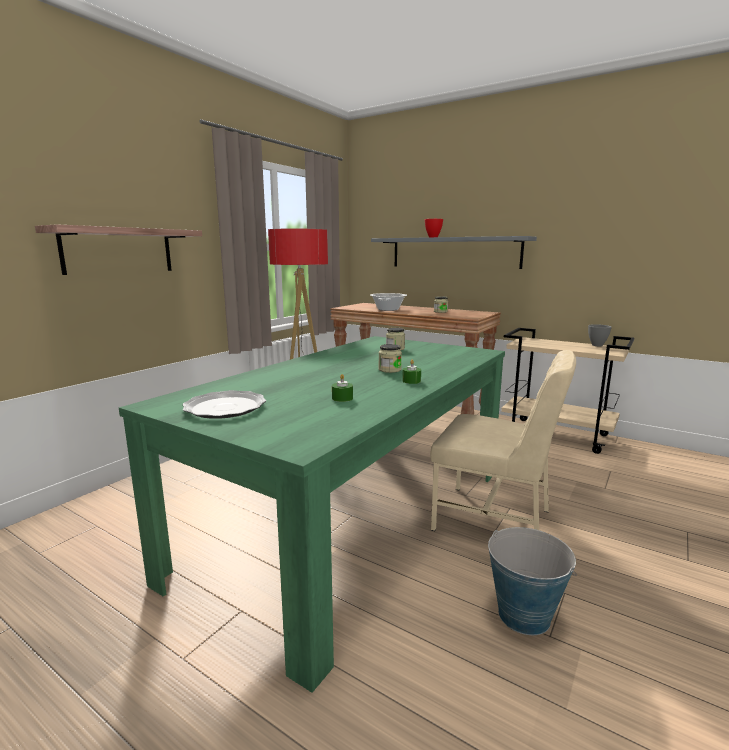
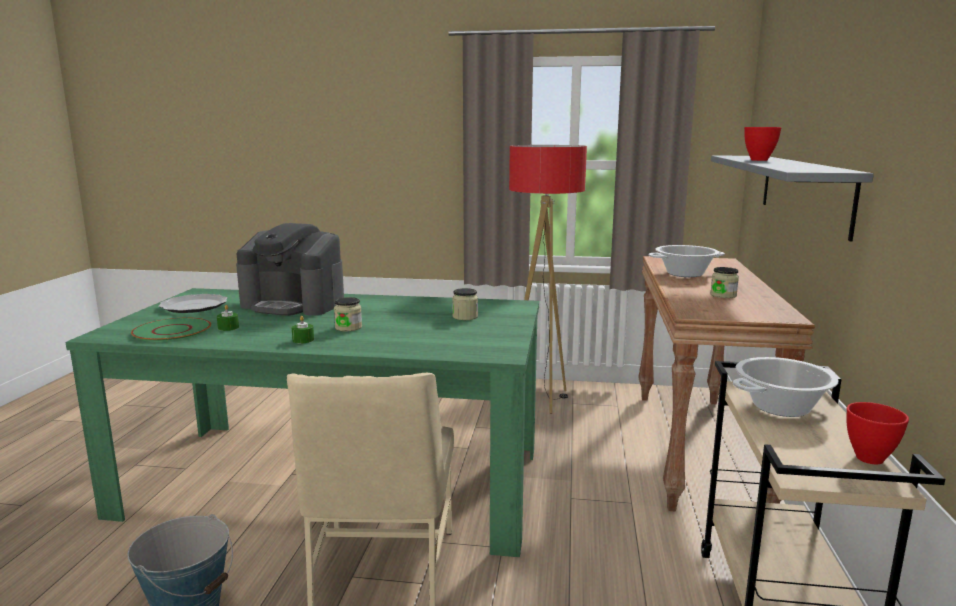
camera: 65 degrees right, 0 degrees up
shelf [35,224,202,275] -> none
grey bowl [588,324,612,346] -> red bowl [847,402,909,464]
none -> green plate [131,318,211,342]
none -> coffee machine [236,223,344,316]
none -> cooking pot [733,357,838,417]

